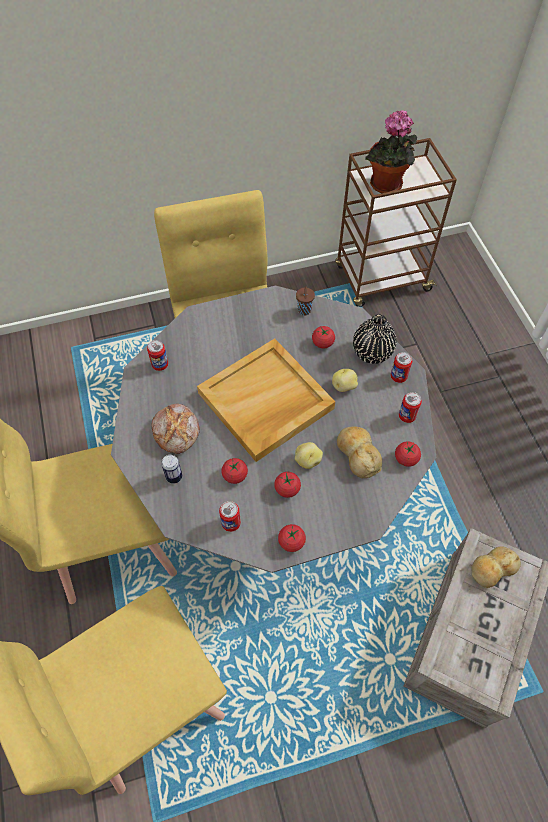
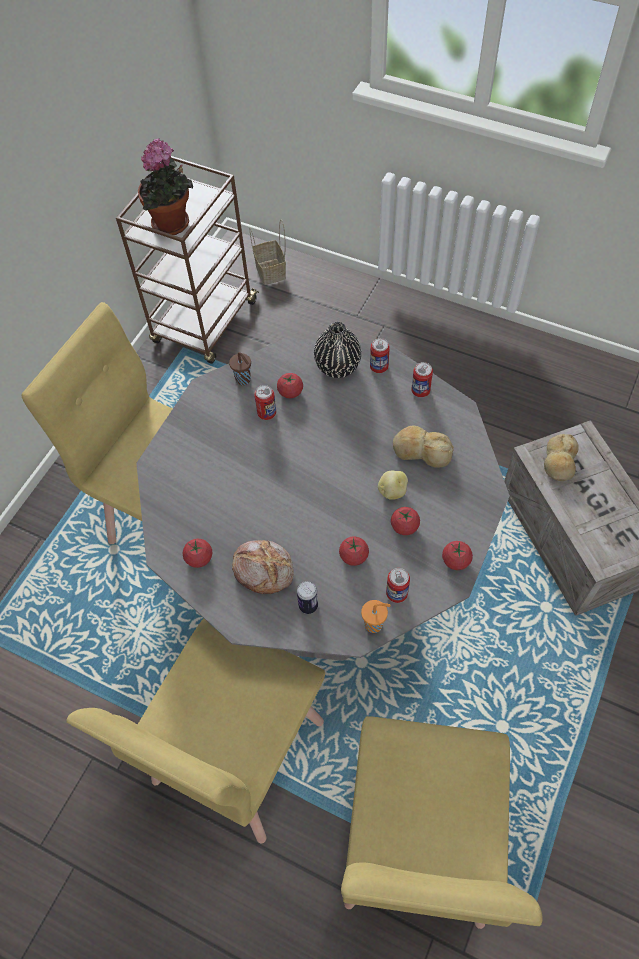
camera: 45 degrees left, 0 degrees up
can [147,340,168,371] -> can moved to [254,385,276,420]
beige tray [197,338,335,462] -> none
potato [332,369,358,392] -> none
tomato [395,441,421,467] -> tomato moved to [183,539,212,568]
none -> basket [250,219,286,285]
none -> orange cup [361,600,391,633]

